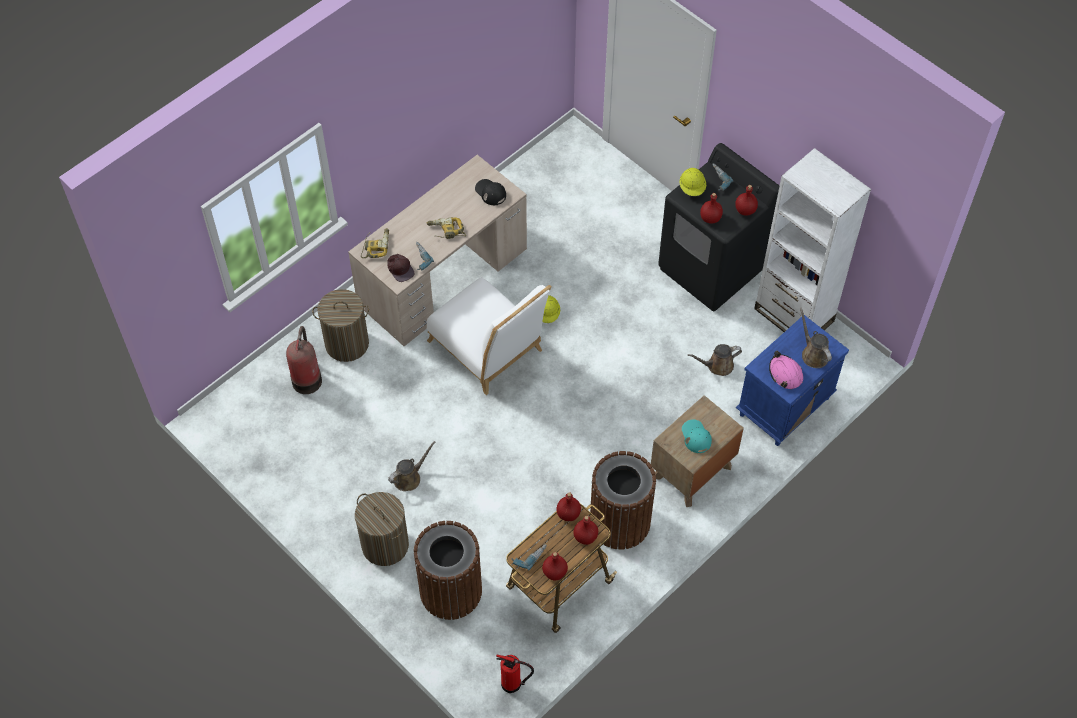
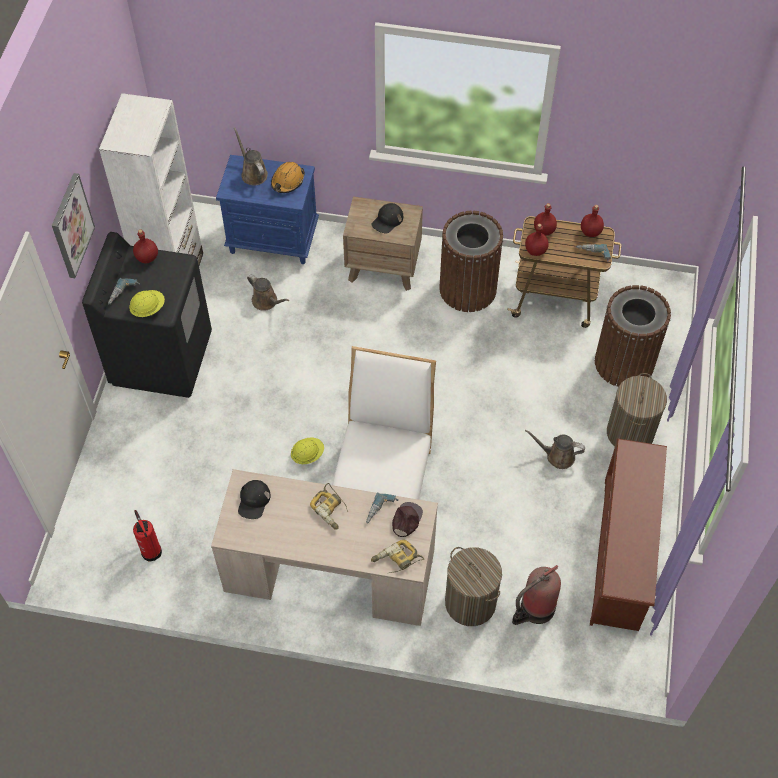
camera: 125 degrees left, 0 degrees up
fire extinguisher [496,655,534,693] -> fire extinguisher moved to [133,510,162,562]
turquoise cap [682,419,712,453] -> black cap [371,203,403,234]
red bottle [700,193,723,224] -> none
pink hard hat [769,351,803,389] -> orange hard hat [271,162,305,193]
brown watering can [800,308,832,368] -> brown watering can turned 120 degrees clockwise [234,128,268,185]
none -> picture [52,173,95,278]
none -> brown shoe rack [590,438,667,631]

